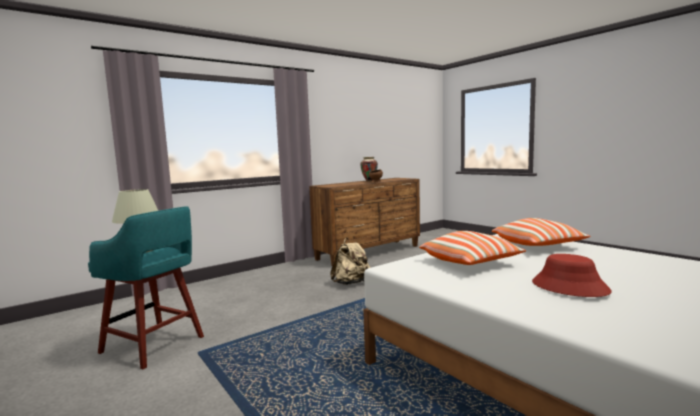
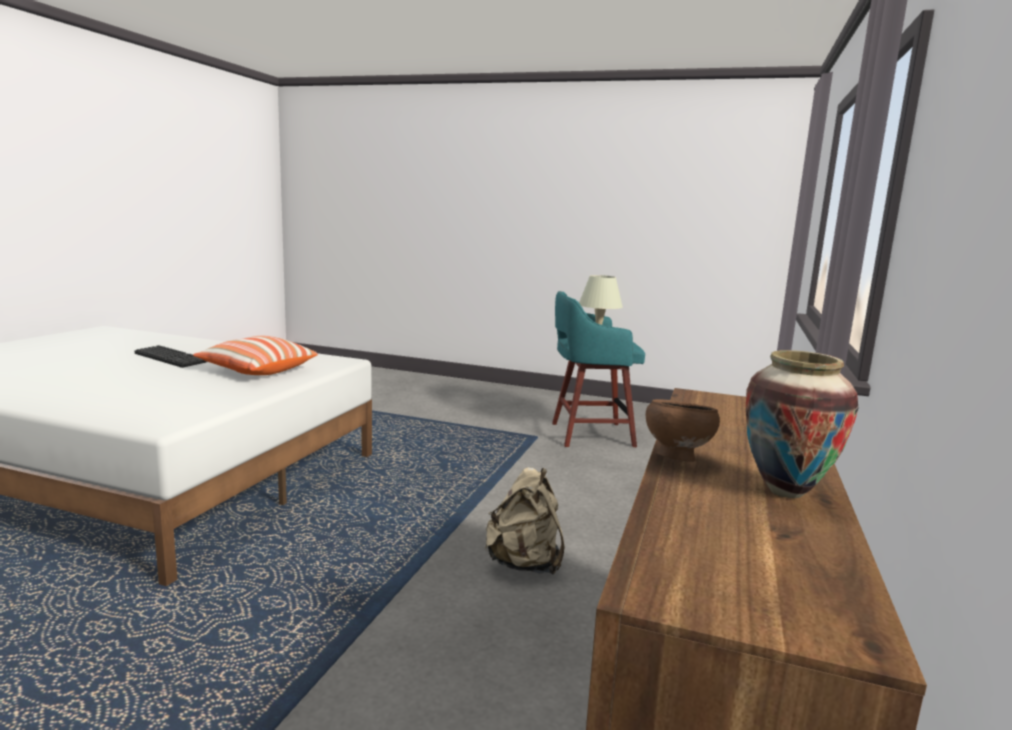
camera: 145 degrees right, 5 degrees up
pillow [492,218,591,246] -> none
red hat [532,254,612,297] -> keyboard [134,345,207,368]

